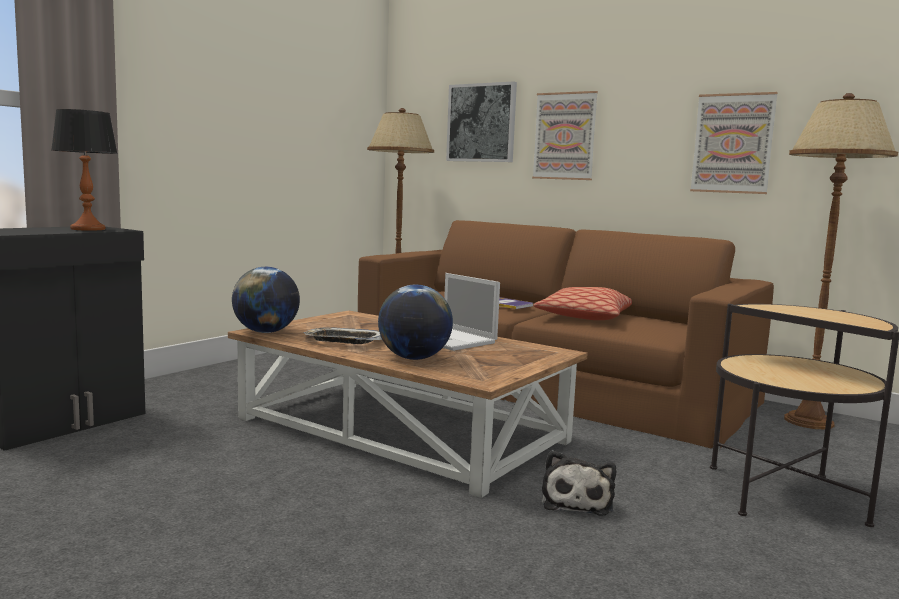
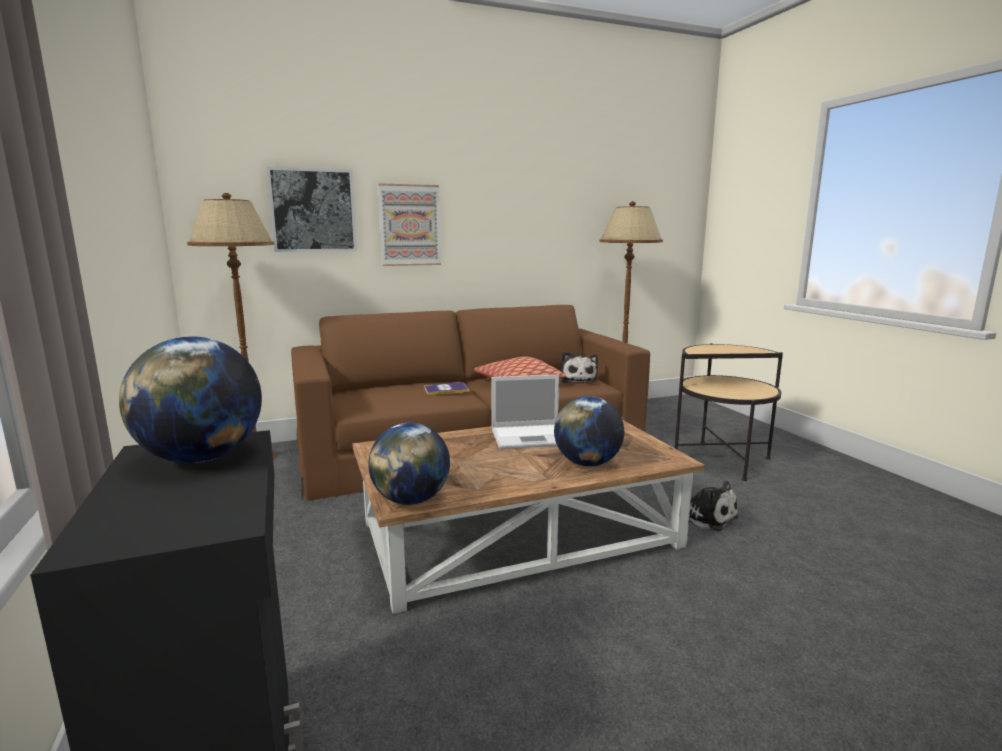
camera: 55 degrees left, 5 degrees up
table lamp [51,109,118,230] -> globe [119,336,262,463]
tray [304,327,382,344] -> none
picture [690,92,778,194] -> none
none -> plush toy [559,352,598,383]

